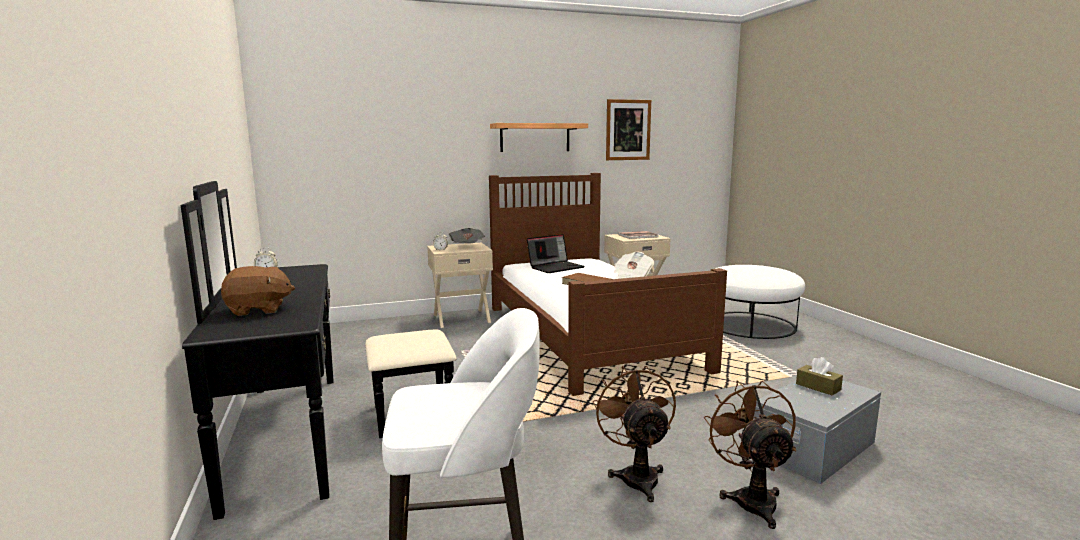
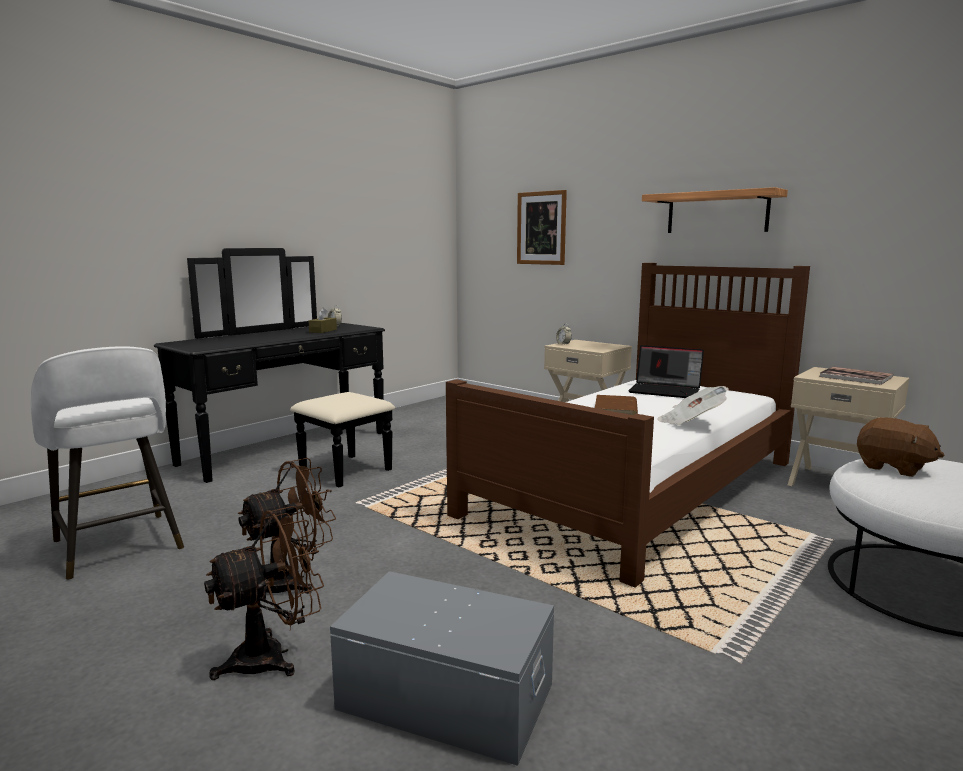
camera: 60 degrees right, 0 degrees up
brown plush toy [221,266,295,316] -> brown plush toy moved to [857,417,944,477]
newspaper [448,228,485,244] -> none
picture [606,99,651,160] -> picture moved to [517,190,567,265]
brown tissue box [796,357,843,396] -> brown tissue box moved to [309,308,337,333]

